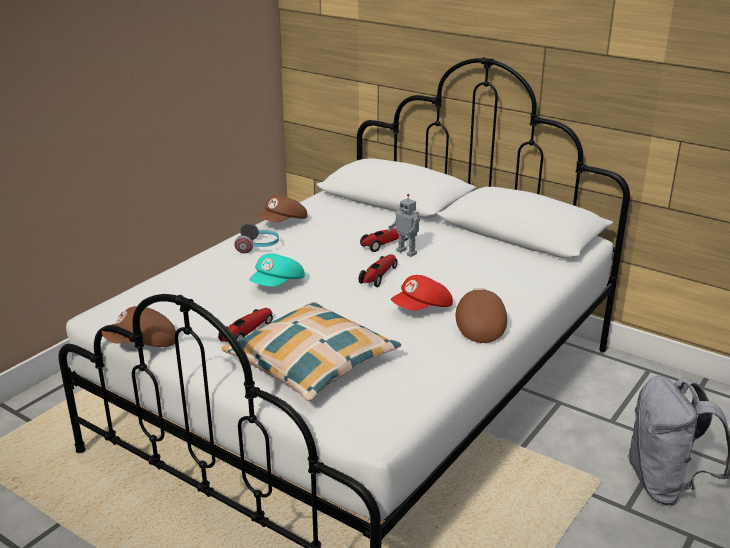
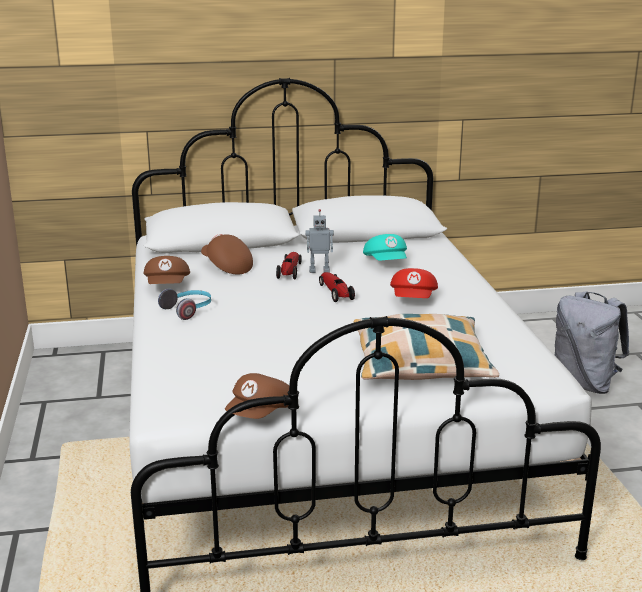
camera: 45 degrees left, 5 degrees down
toy car [218,308,273,342] -> none
turquoise cap [249,253,305,287] -> turquoise cap moved to [363,234,407,261]
brown cap [456,288,507,343] -> brown cap moved to [201,234,253,274]

